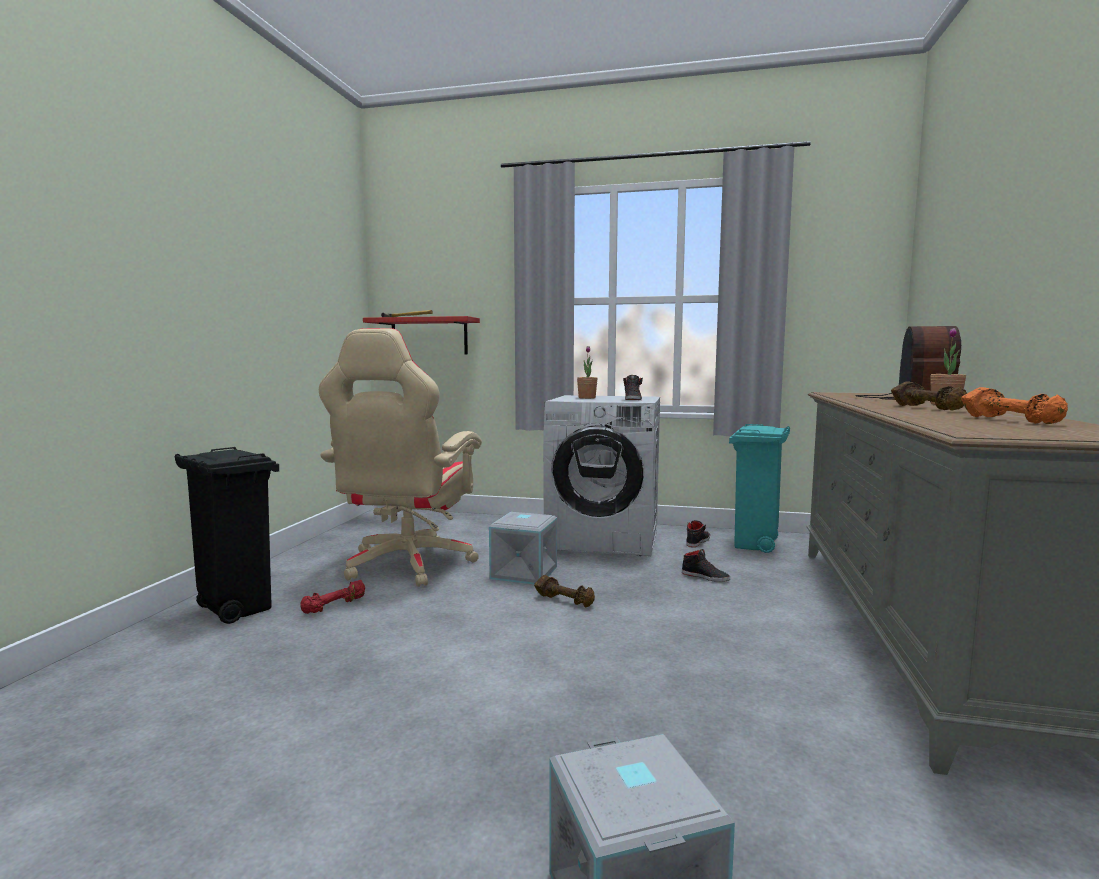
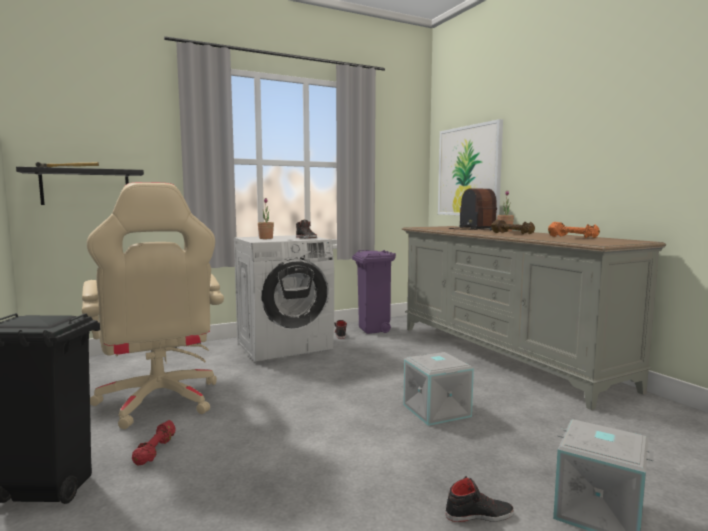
camera: 40 degrees left, 0 degrees up
red shelf [363,316,480,355] -> black shelf [16,167,144,205]
grey storage box [489,512,557,584] -> grey storage box moved to [404,352,474,426]
brown dumbbell [534,575,595,607] -> none
black shoe [682,549,730,582] -> black shoe moved to [445,476,514,522]
turquoise trash can [729,424,790,553] -> purple trash can [352,250,396,334]
none -> picture [438,119,503,217]

